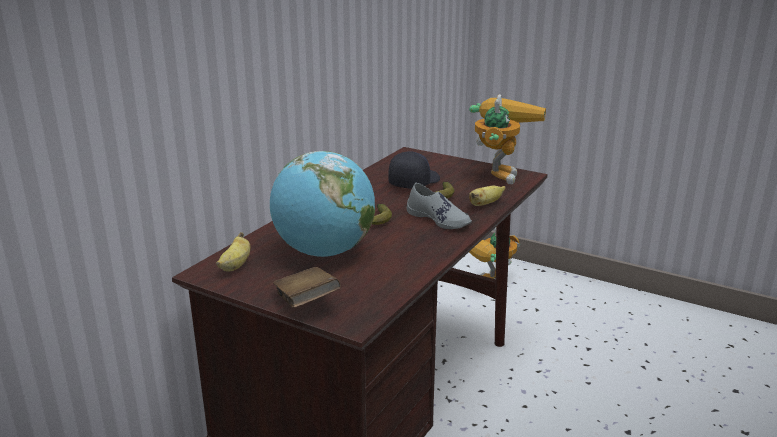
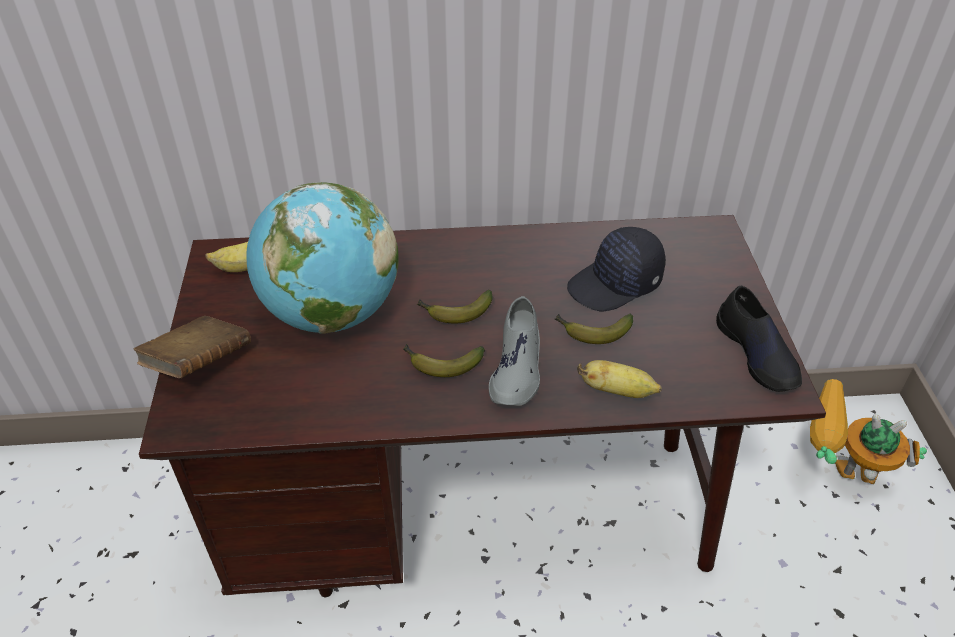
camera: 55 degrees right, 20 degrees up
black cap [388,151,440,189] -> black cap turned 150 degrees clockwise [567,227,666,312]
toy robot [469,94,546,184] -> black shoe [716,286,802,392]
none -> banana [403,344,485,377]

